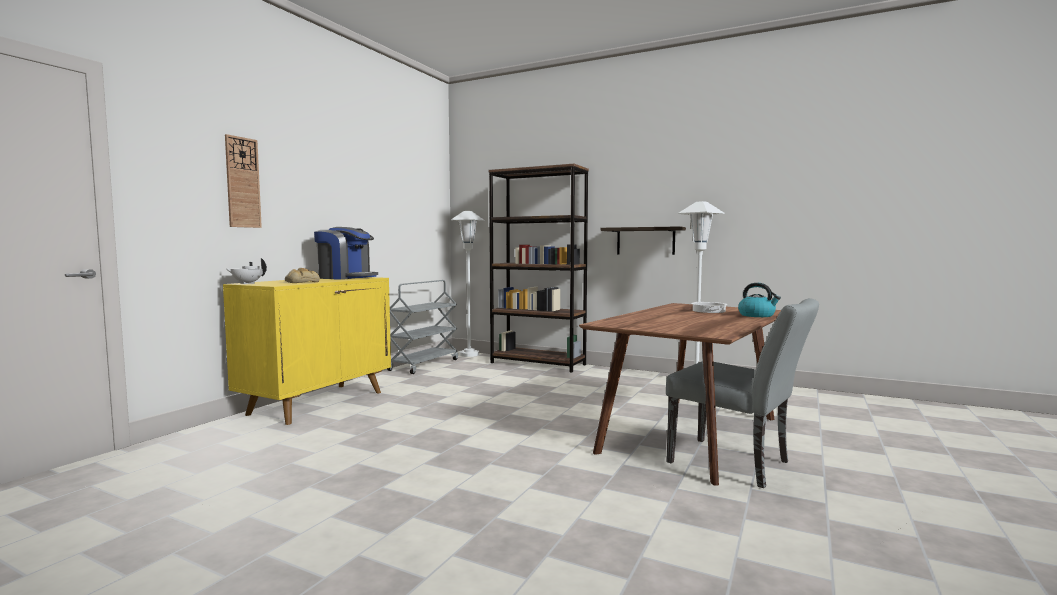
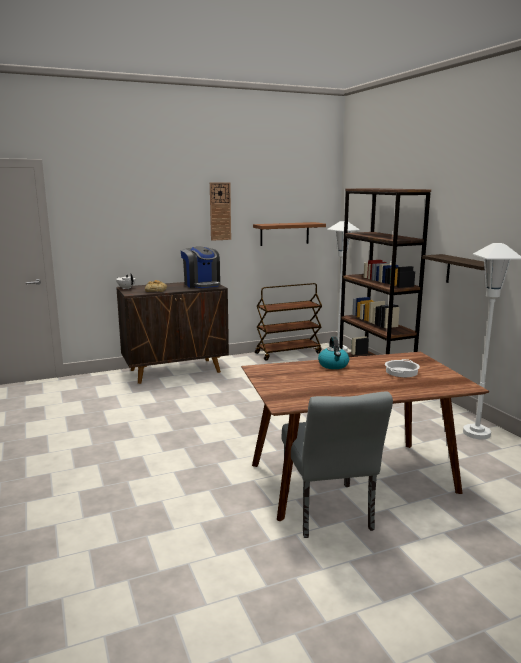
camera: 40 degrees right, 10 degrees up
yellow cabinet [223,277,391,425] -> brown cabinet [116,282,229,384]
wall clock [225,134,262,228] -> wall clock moved to [210,182,231,241]
grey cart [387,280,458,374] -> brown cart [255,283,322,361]
kettle [738,283,781,317] -> kettle moved to [318,337,349,369]
none -> brown shelf [253,222,326,246]

